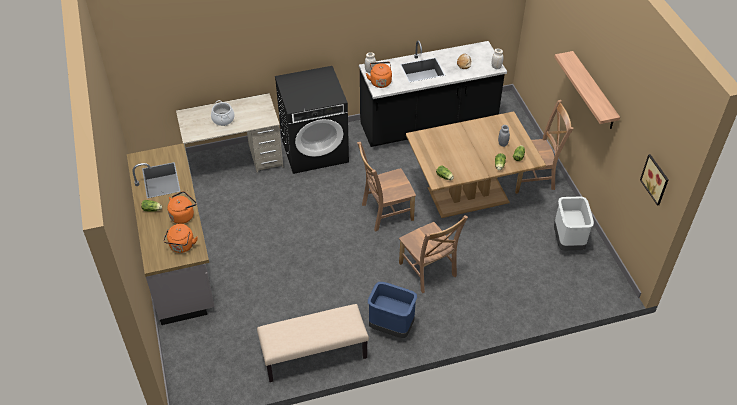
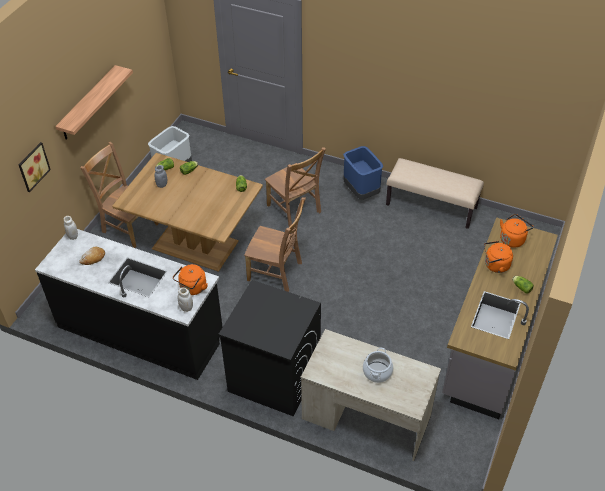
camera: 140 degrees left, 0 degrees up
brown chair [399,215,468,293] -> brown chair turned 135 degrees clockwise [265,147,326,227]
picture [640,154,669,206] -> picture moved to [19,142,51,192]

